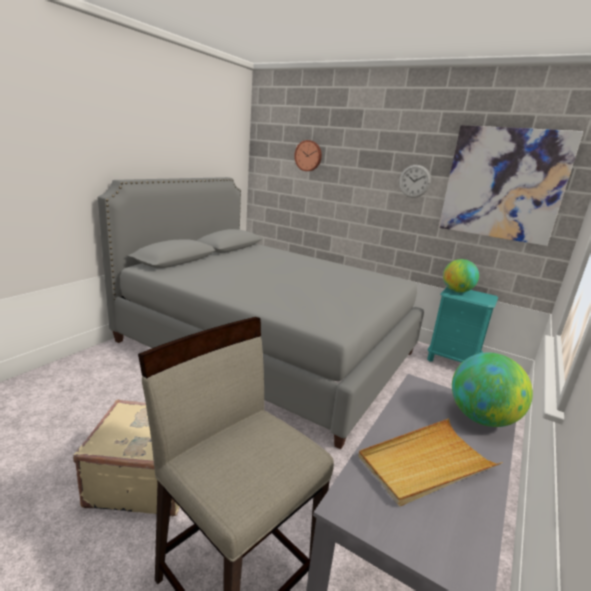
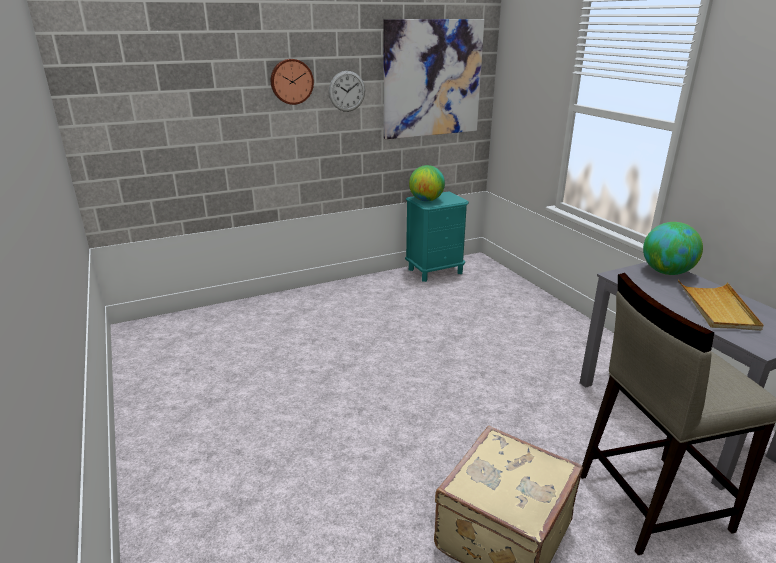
camera: 55 degrees left, 5 degrees up
grey bed [98,177,424,449] -> none
wall clock [294,140,322,171] -> wall clock moved to [271,59,314,105]

